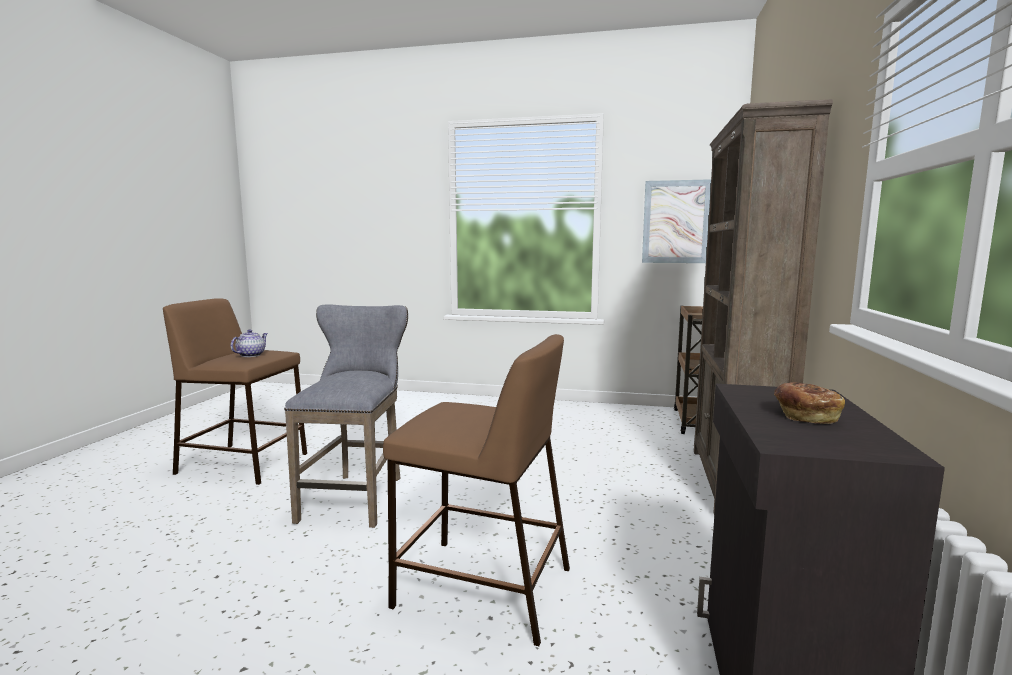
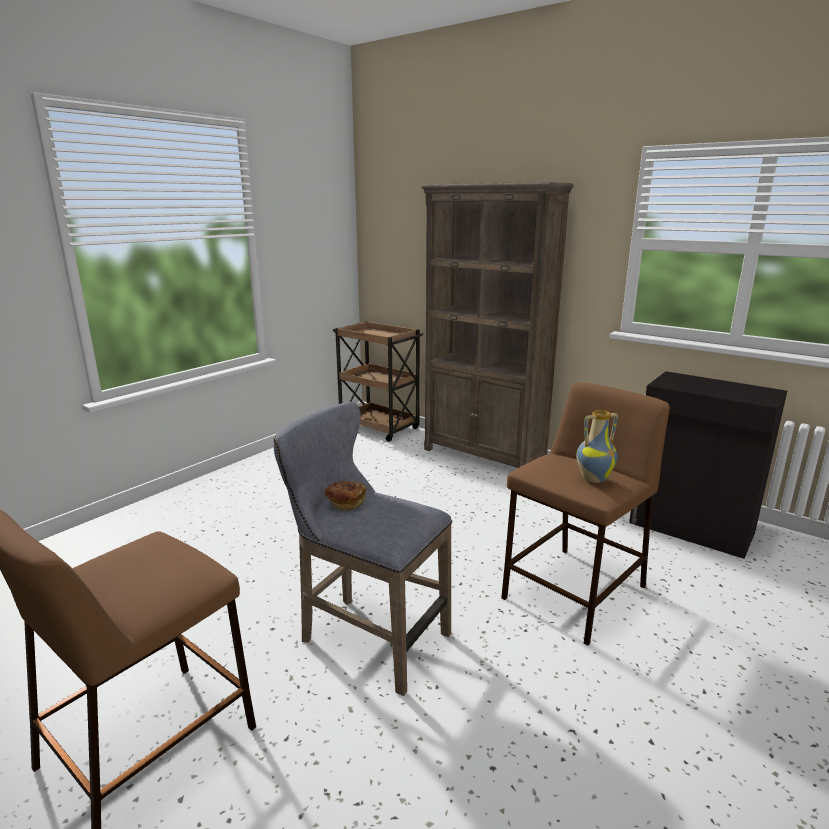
camera: 65 degrees left, 10 degrees up
teapot [231,329,268,357] -> none
picture [642,179,711,263] -> none
bread [774,382,845,424] -> bread moved to [324,481,366,511]
none -> vase [576,410,618,483]

